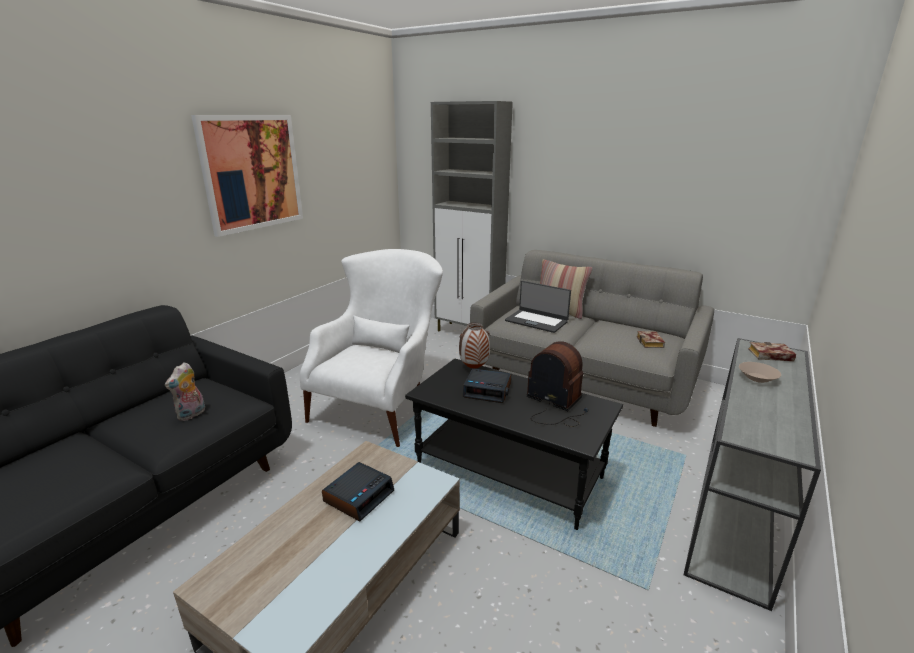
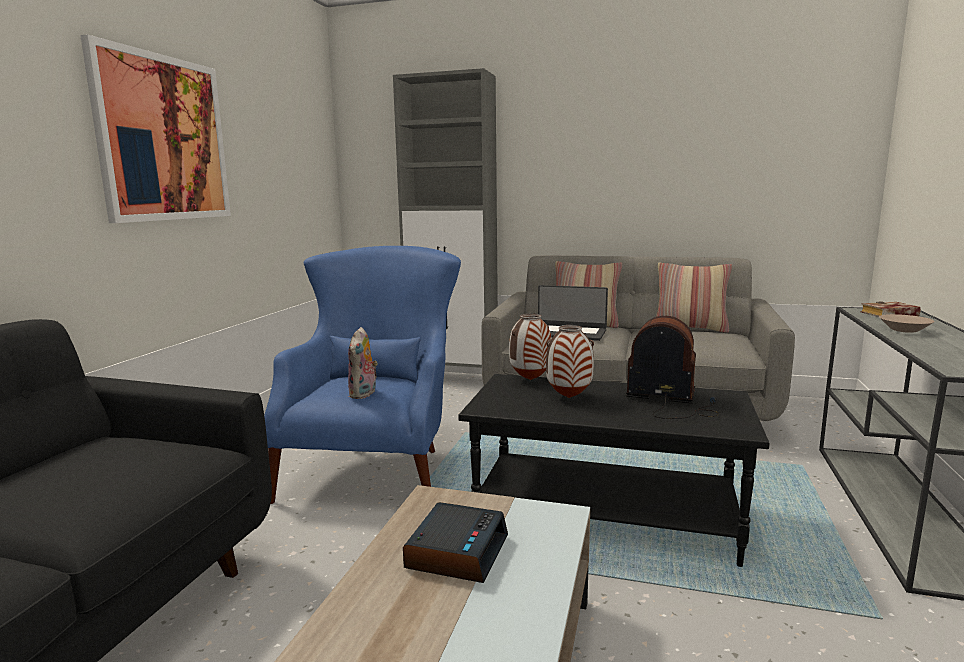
camera: 15 degrees left, 10 degrees down
plush toy [165,362,205,421] -> plush toy moved to [348,327,378,399]
white armchair [300,249,443,447] -> blue armchair [264,246,461,504]
alarm clock [463,368,511,403] -> vase [546,325,594,398]
book [637,331,665,348] -> none
none -> pillow [656,263,732,333]

